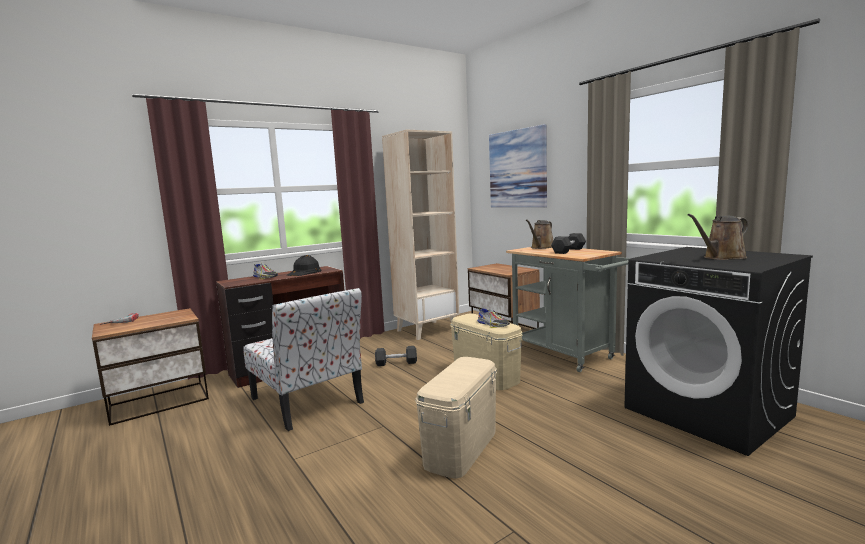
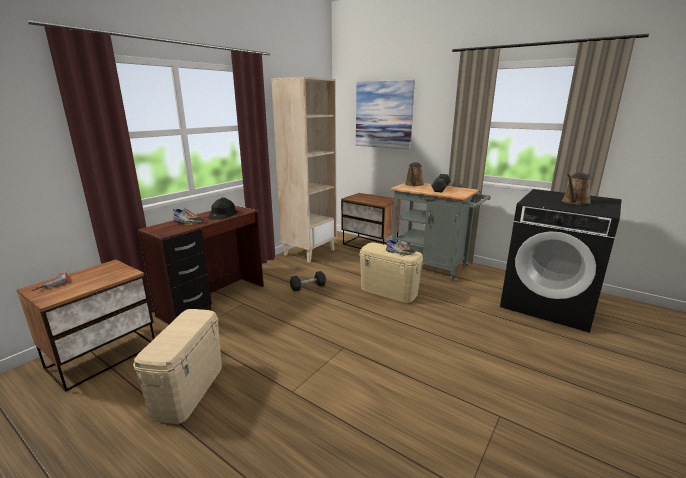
camera: 20 degrees left, 10 degrees up
chair [243,288,364,431] -> none
beige storage box [415,357,497,479] -> beige storage box moved to [133,309,222,424]

